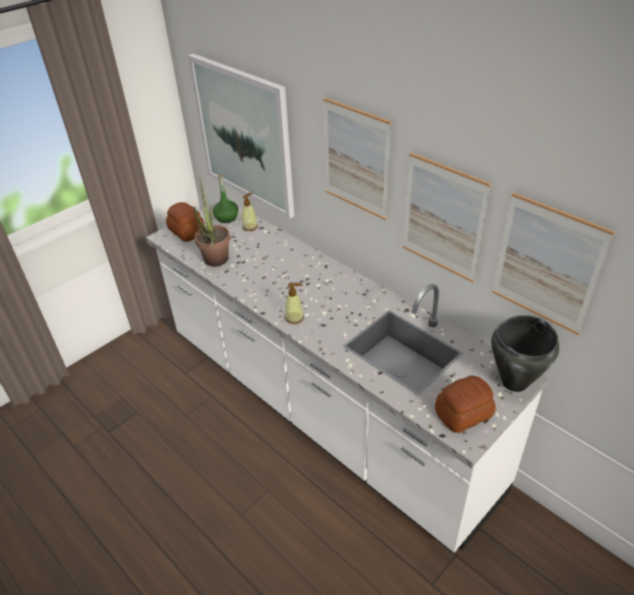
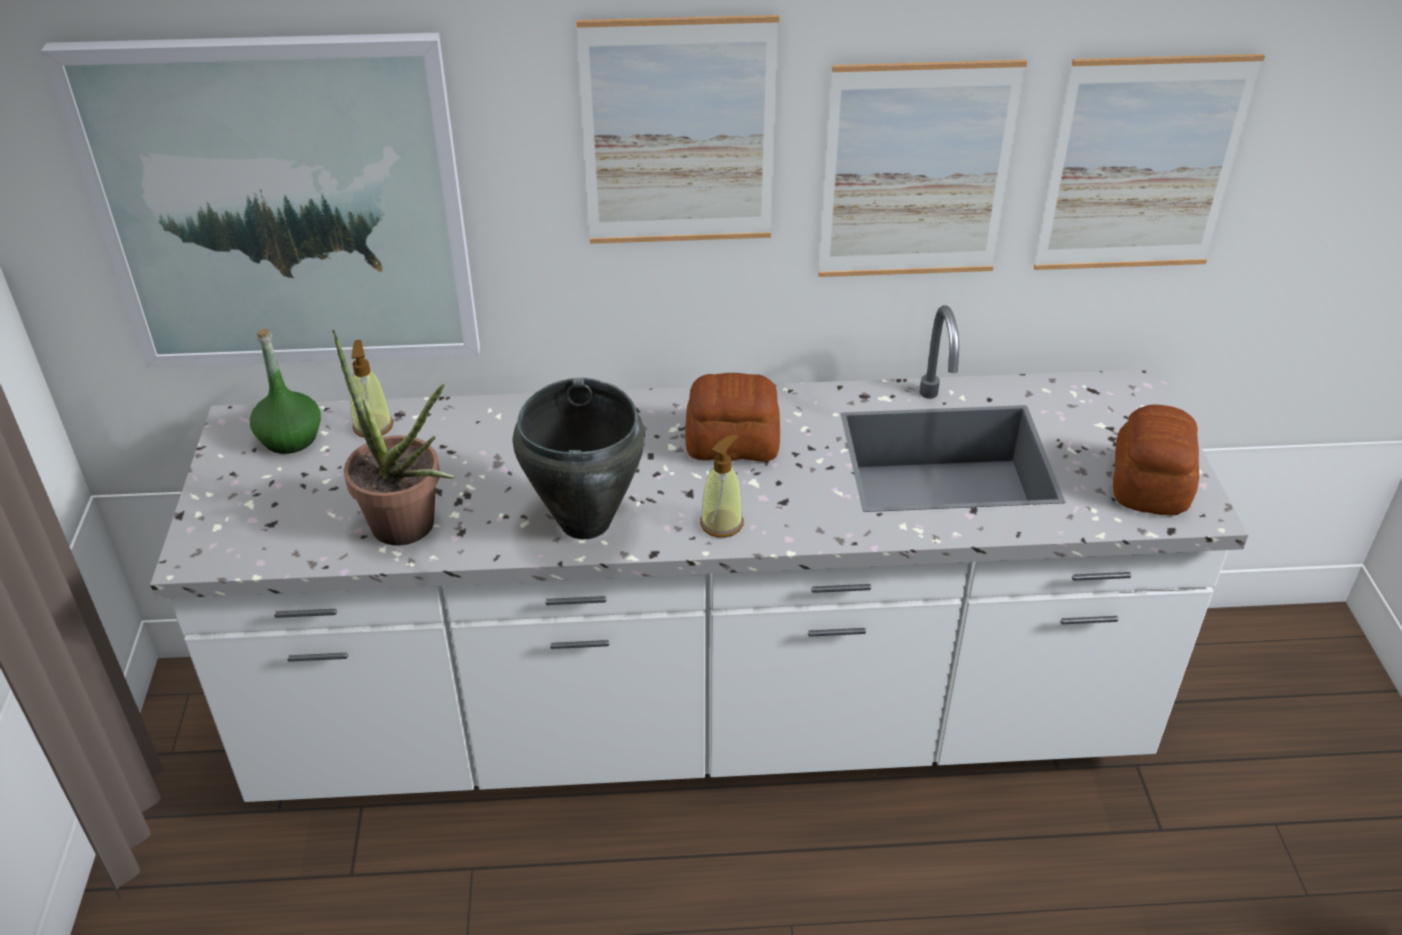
camera: 50 degrees left, 0 degrees up
bread [166,202,205,242] -> bread moved to [685,373,780,462]
black cooking pot [491,315,559,392] -> black cooking pot moved to [513,378,645,539]

